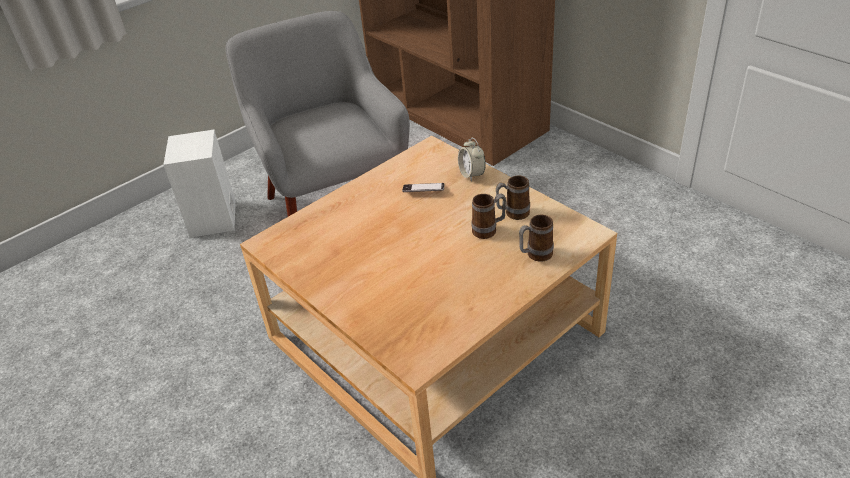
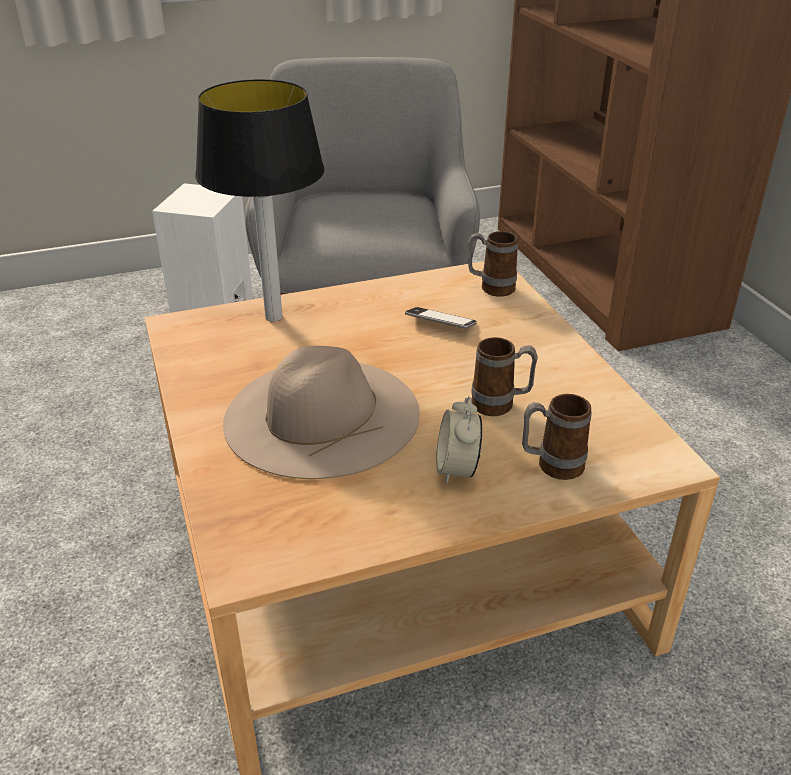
camera: 20 degrees right, 5 degrees down
alarm clock [458,137,486,182] -> alarm clock moved to [436,396,482,484]
mug [496,175,530,220] -> mug moved to [468,231,518,297]
none -> table lamp [195,79,325,322]
none -> beige hat [223,346,420,479]

